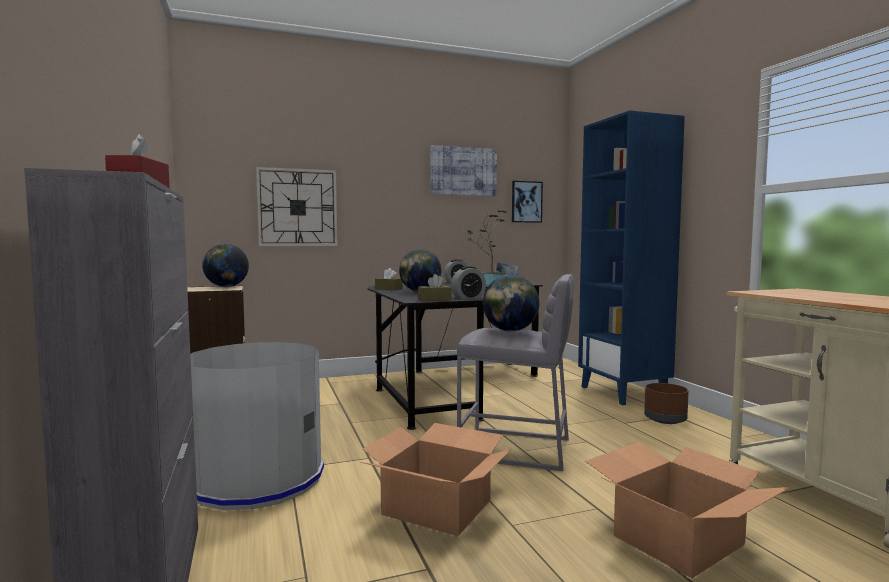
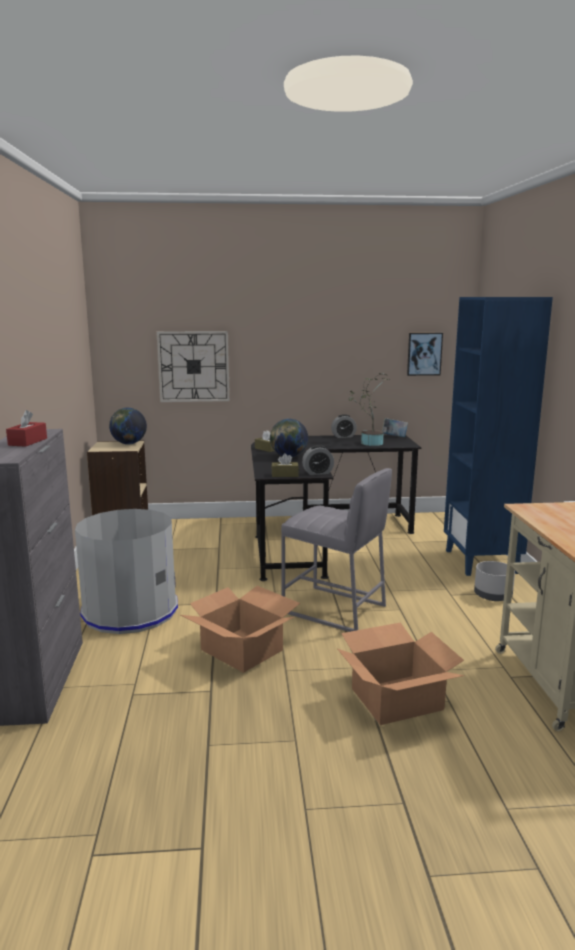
camera: 15 degrees right, 10 degrees up
picture [430,145,497,196] -> none
globe [483,275,540,332] -> none
brown planter [644,383,689,424] -> grey planter [474,561,515,601]

